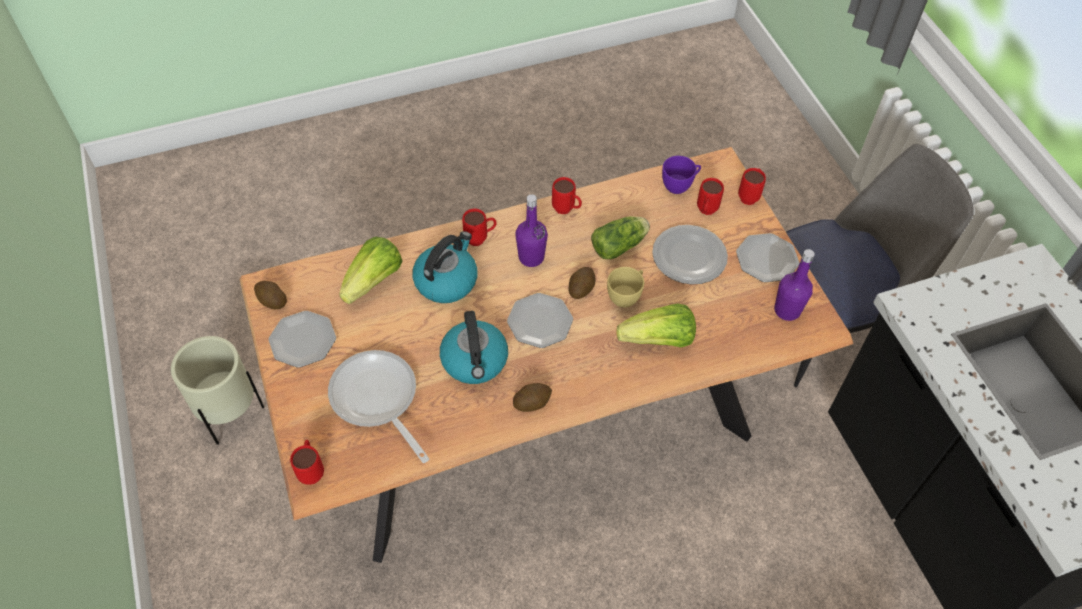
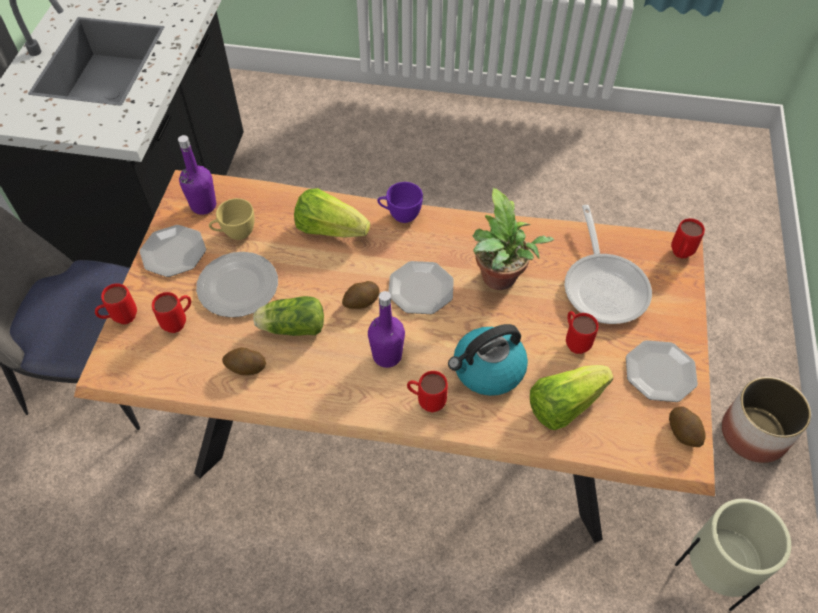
camera: 150 degrees left, 0 degrees up
kettle [440,311,508,384] -> potted plant [473,188,554,290]
potato [513,383,552,412] -> potato moved to [222,347,266,375]
red mug [552,177,582,214] -> red mug moved to [566,311,598,354]
yellow cup [607,267,644,308] -> yellow cup moved to [209,198,254,240]
purple cup [662,156,701,194] -> purple cup moved to [377,182,423,223]
none -> planter [722,377,811,463]

